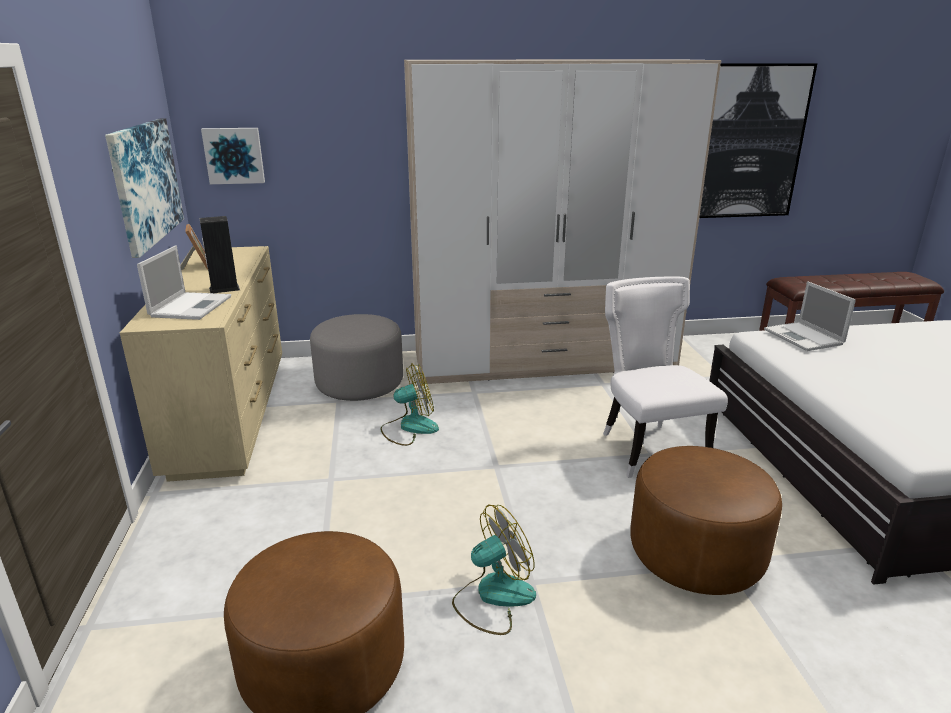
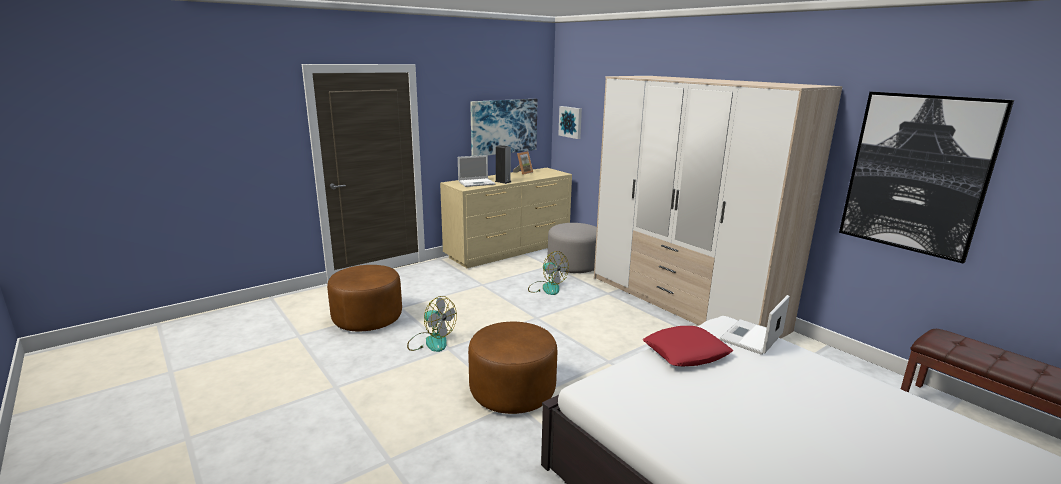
camera: 60 degrees right, 5 degrees down
white chair [603,276,728,478] -> none
none -> red pillow [643,326,733,366]

